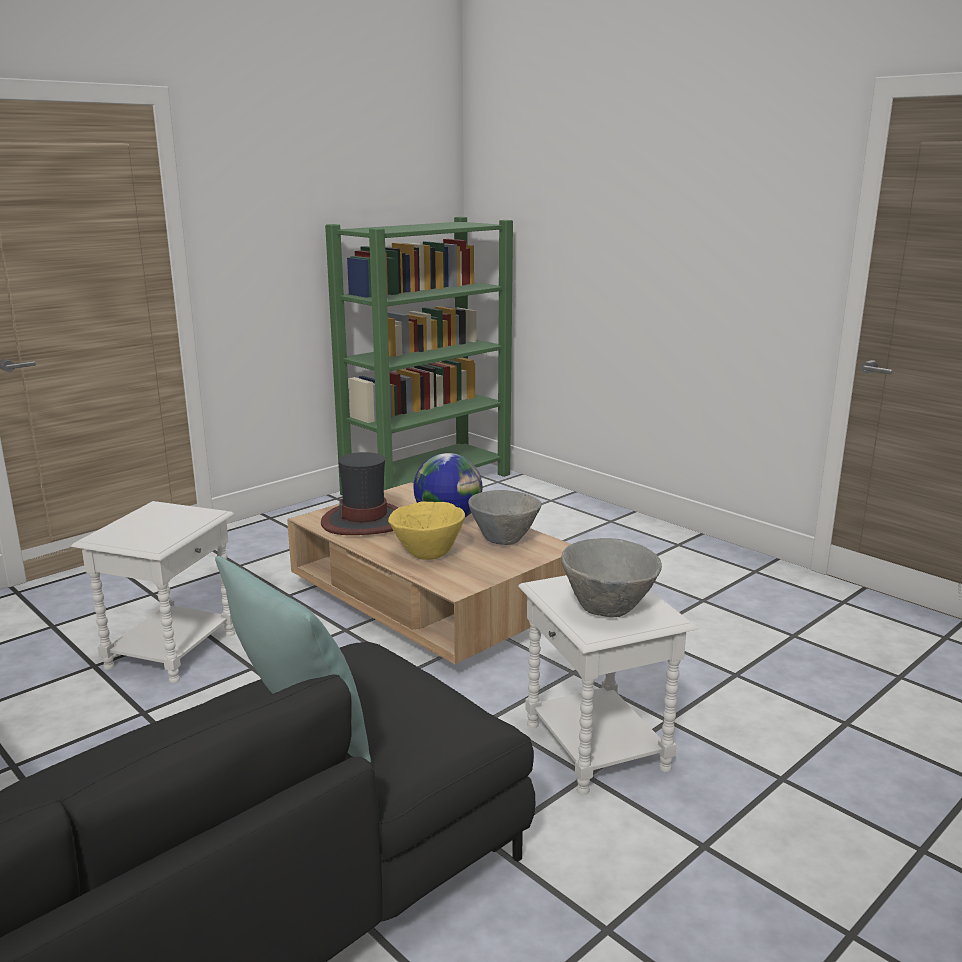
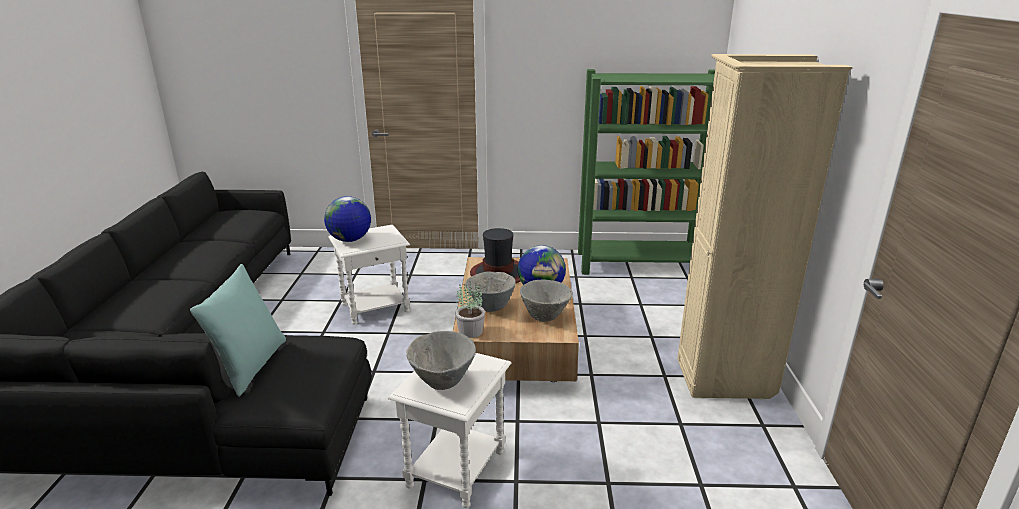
camera: 45 degrees right, 5 degrees up
yellow bowl [388,501,465,560] -> grey bowl [465,272,516,312]
none -> globe [324,196,371,242]
none -> potted plant [455,282,485,338]
none -> beige cabinet [677,54,852,399]

